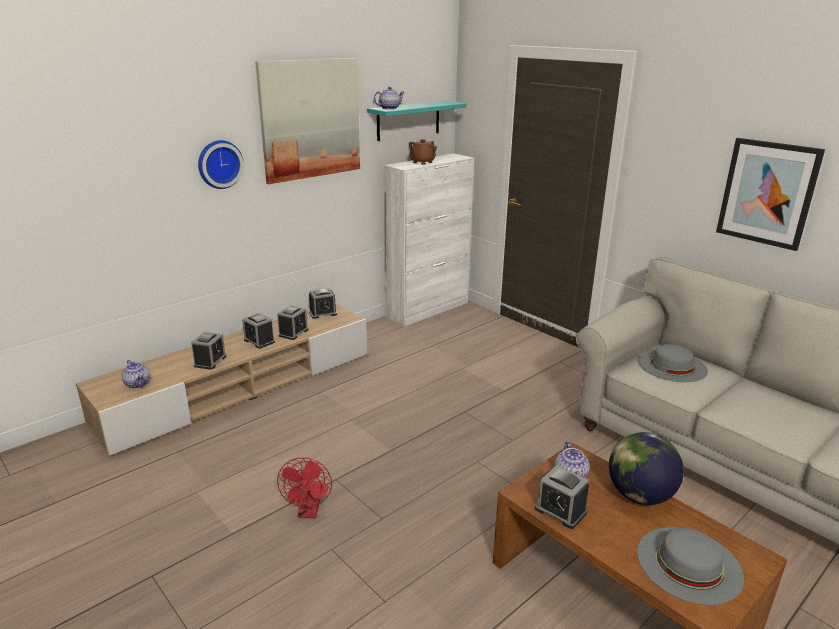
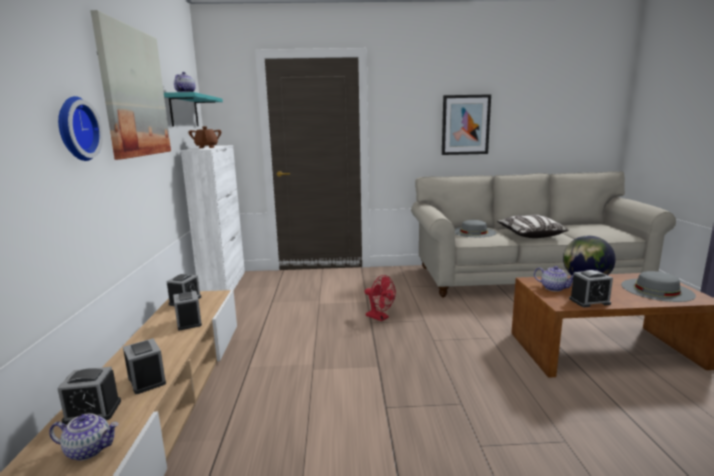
camera: 50 degrees left, 10 degrees down
alarm clock [242,313,275,349] -> alarm clock moved to [57,367,121,425]
red fan [277,457,332,518] -> red fan moved to [364,275,396,321]
none -> pillow [497,215,569,238]

